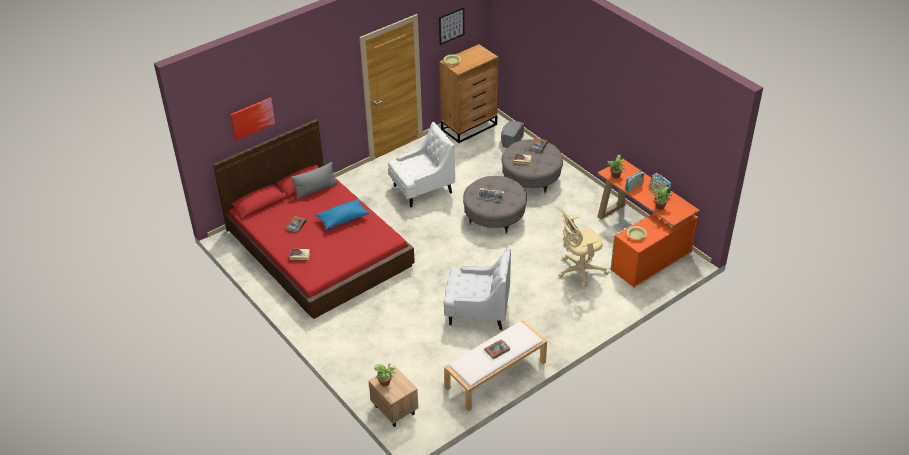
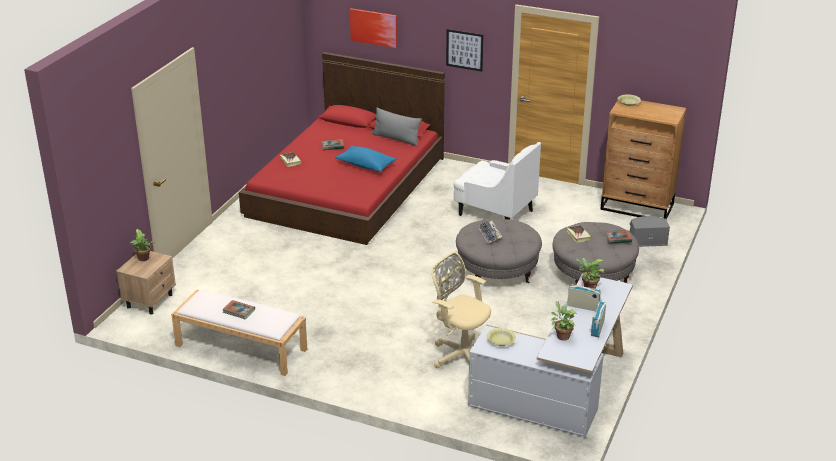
camera: 60 degrees right, 10 degrees down
picture [439,7,465,45] -> picture moved to [446,29,484,72]
white armchair [443,247,511,330] -> none
orange desk [597,159,700,287] -> white desk [468,273,633,437]

